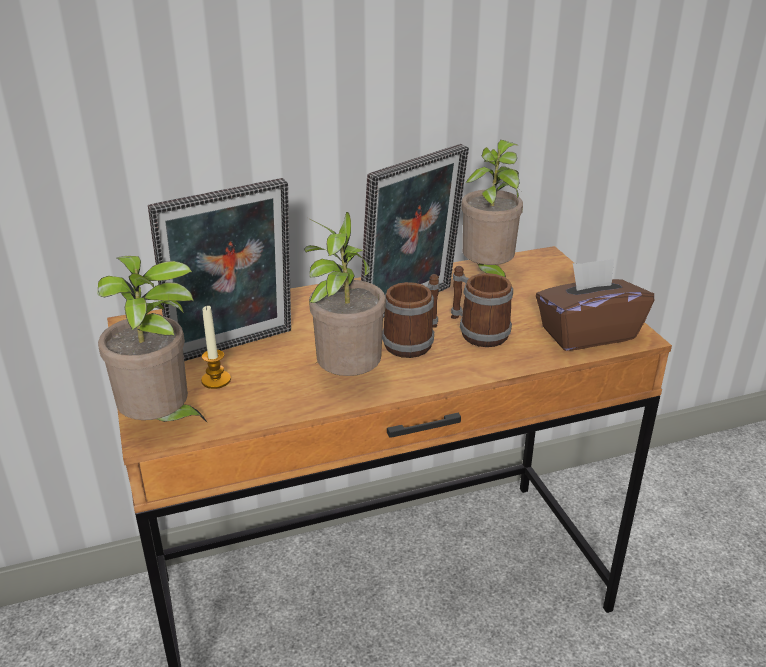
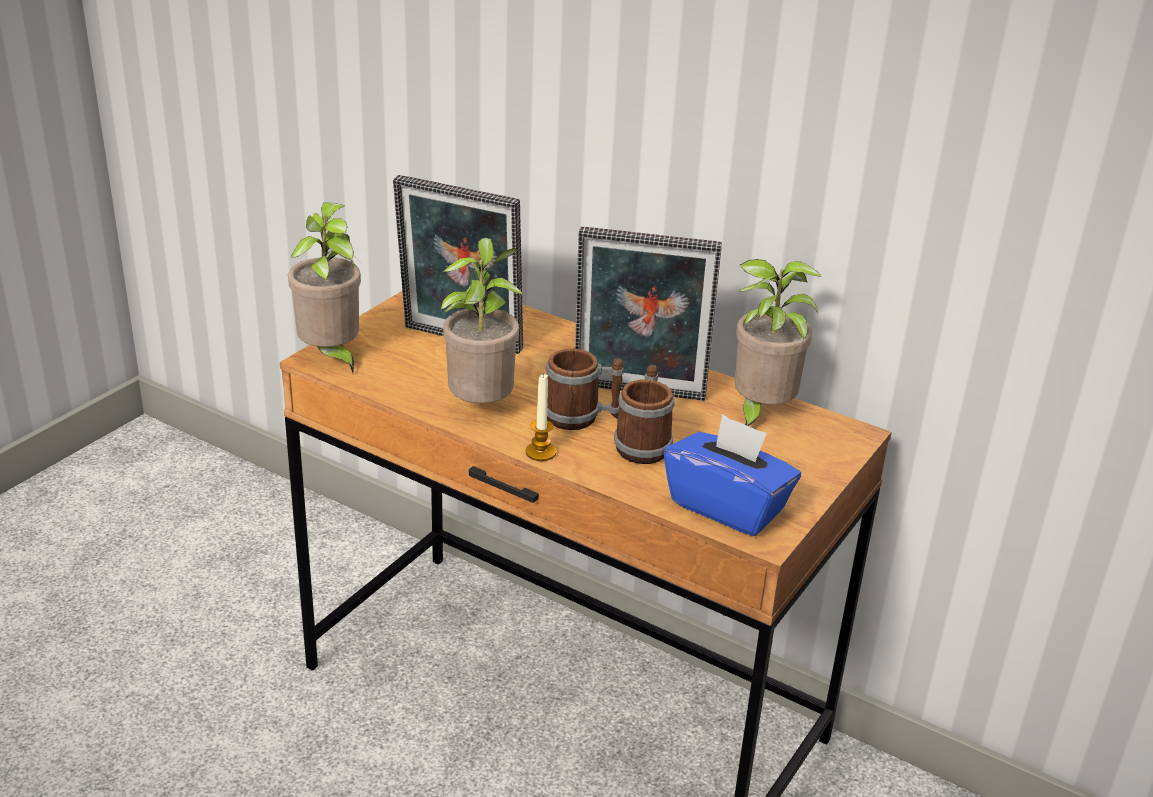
camera: 50 degrees right, 0 degrees up
candle [201,305,231,389] -> candle moved to [525,373,557,461]
brown tissue box [536,258,654,351] -> blue tissue box [664,414,801,536]

